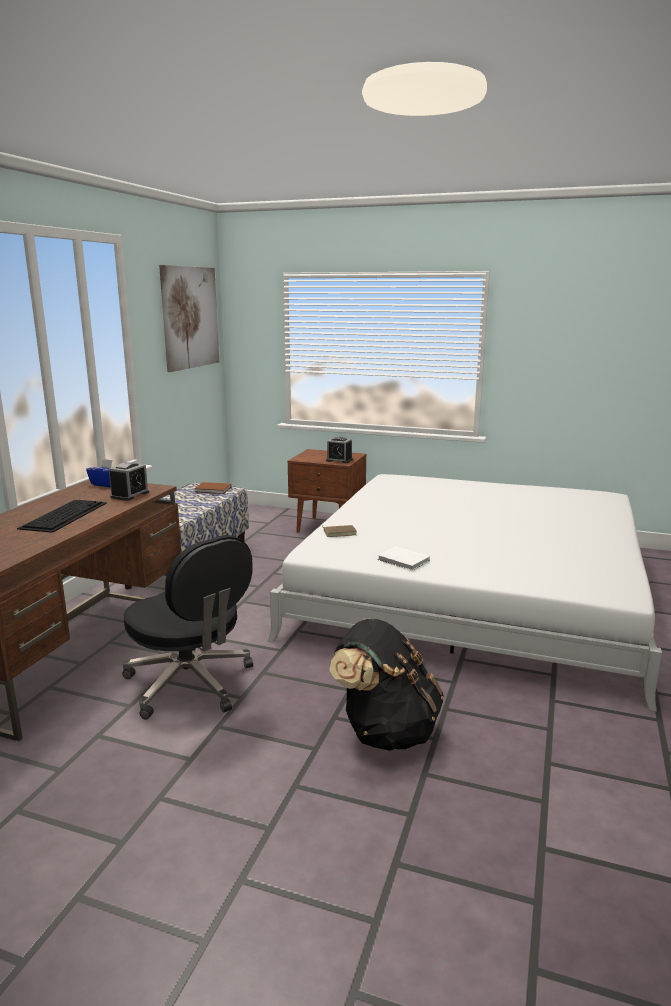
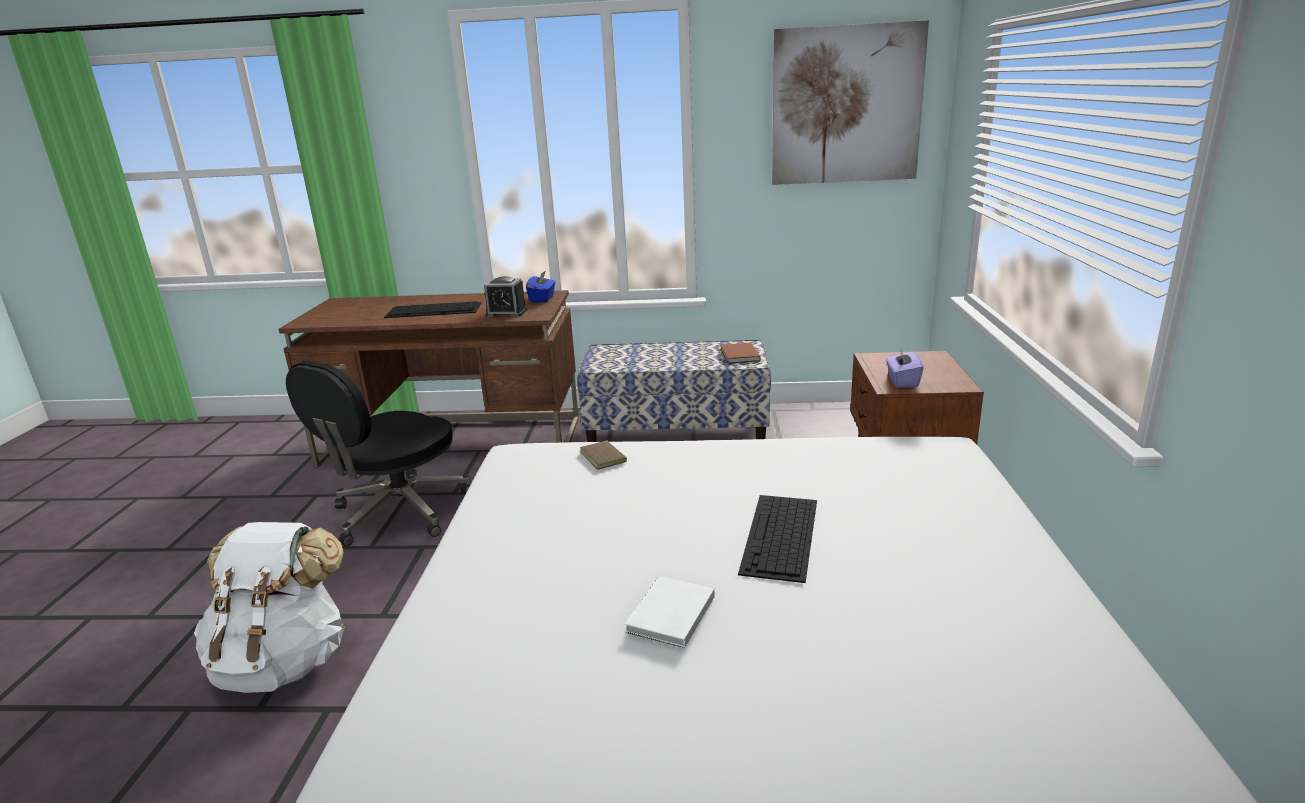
camera: 75 degrees right, 5 degrees up
alarm clock [326,437,353,463] -> purple tissue box [886,346,923,387]
black backpack [329,618,444,751] -> white backpack [194,522,345,693]
white book [378,546,430,571] -> white book moved to [625,576,715,648]
none -> keyboard [738,495,817,583]

